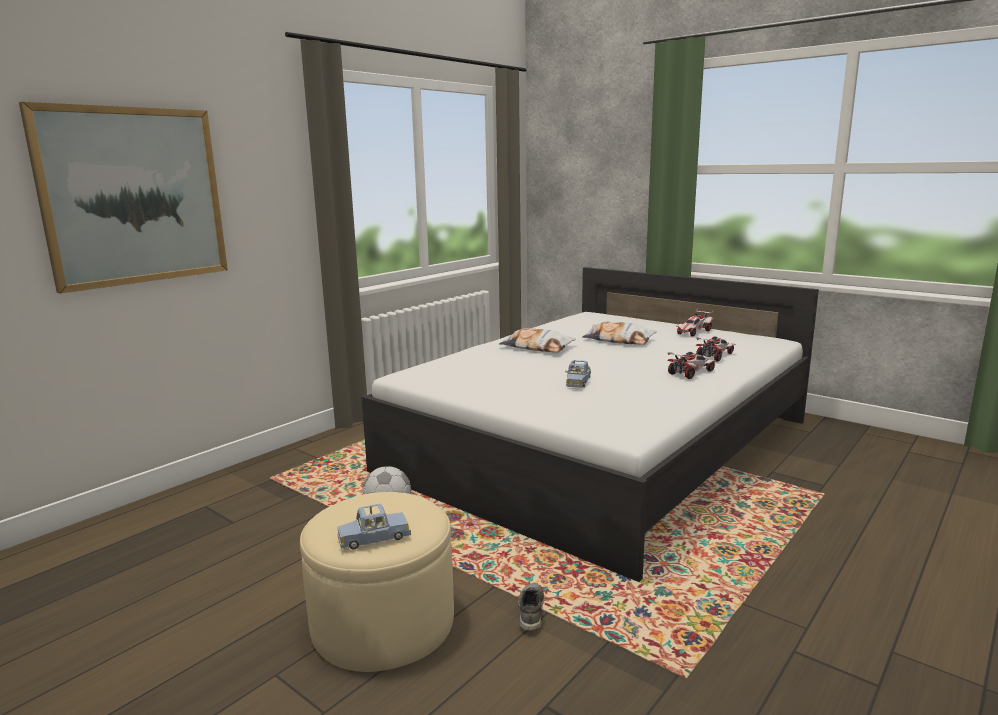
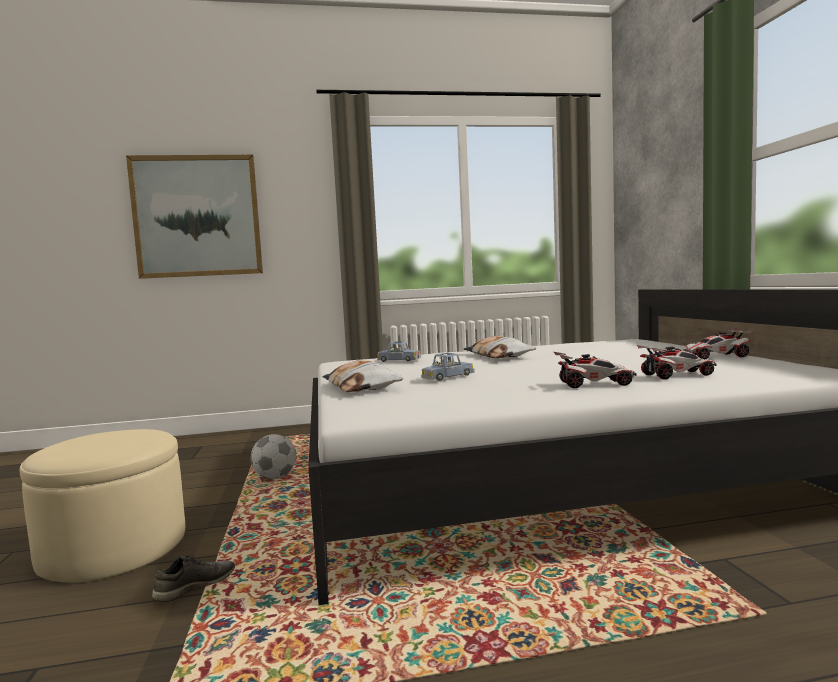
camera: 40 degrees right, 10 degrees down
blue toy car [337,504,411,550] -> blue toy car moved to [377,341,421,362]
pillow [582,322,657,344] -> pillow moved to [322,360,403,392]

